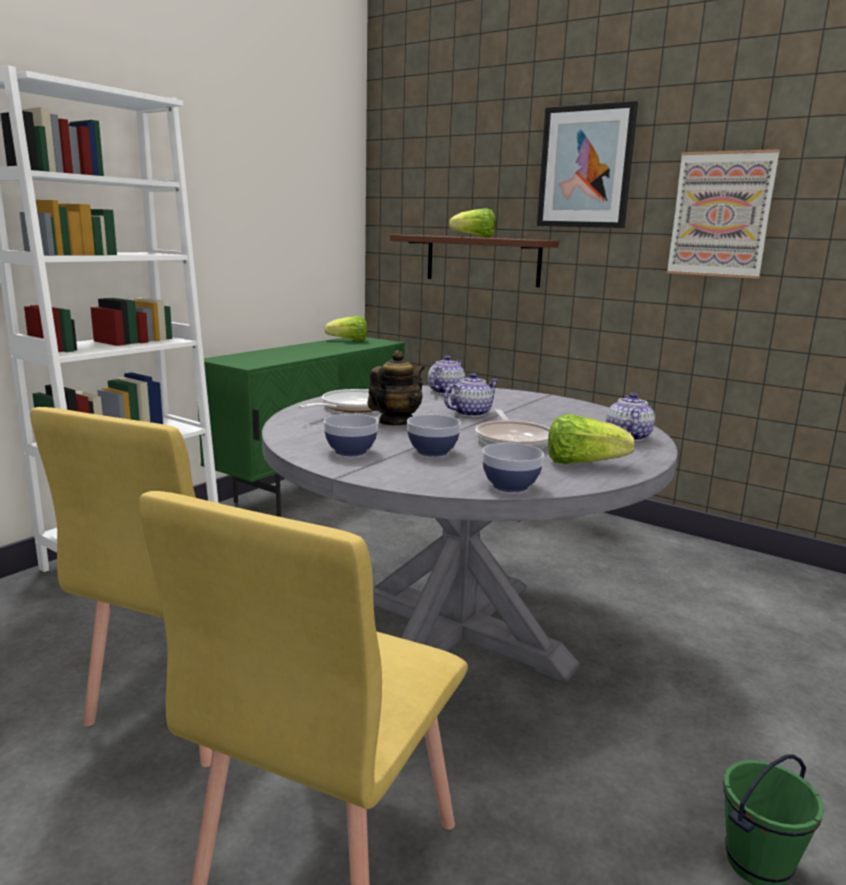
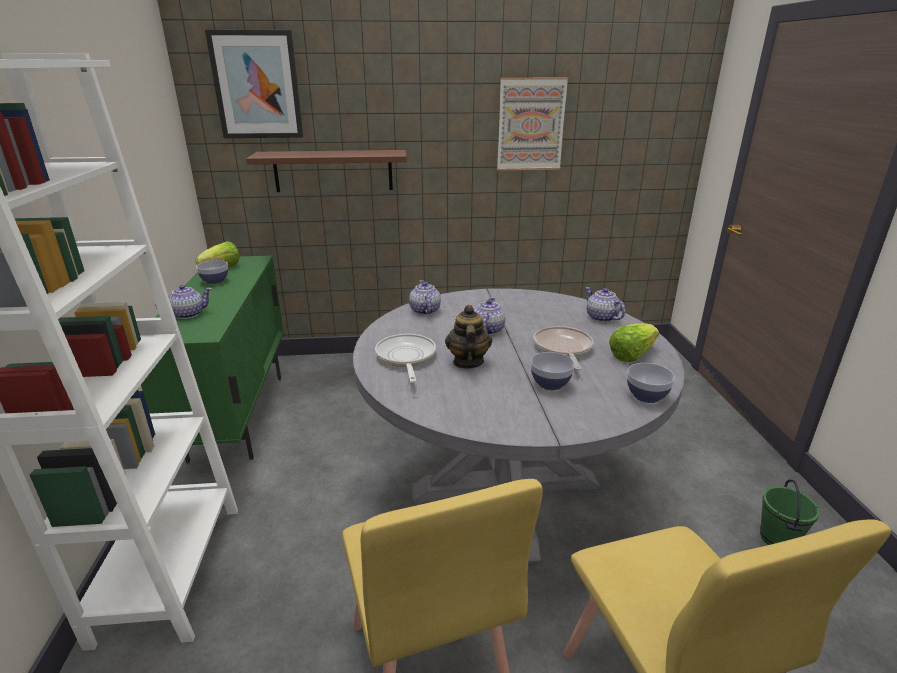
camera: 40 degrees left, 10 degrees up
bowl [324,414,378,456] -> bowl moved to [196,260,228,284]
lettuce [449,208,496,238] -> none
frying pan [475,409,550,449] -> frying pan turned 135 degrees counterclockwise [533,326,594,370]
picture [537,101,638,228] -> picture moved to [205,29,303,138]
none -> teapot [155,285,212,319]

